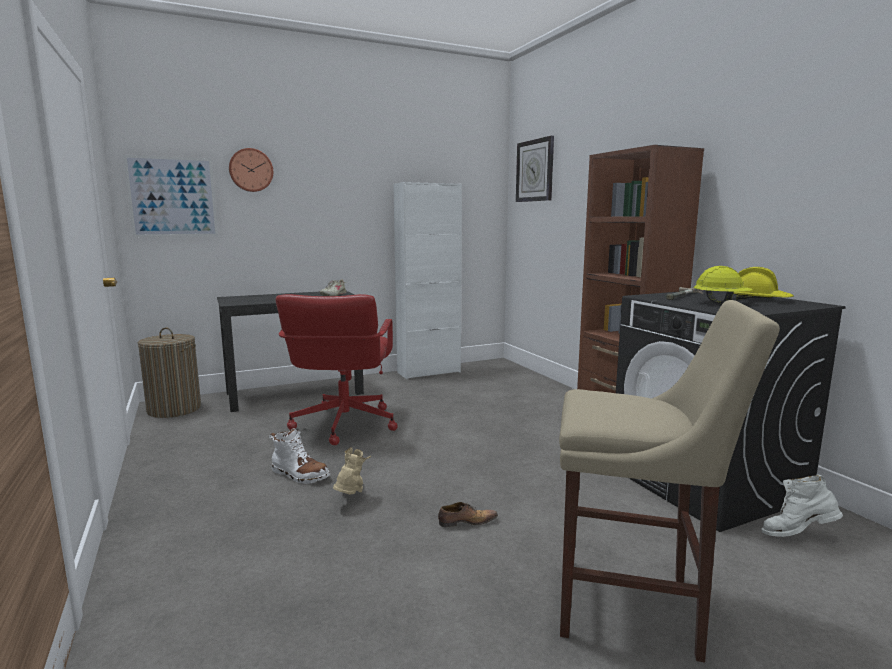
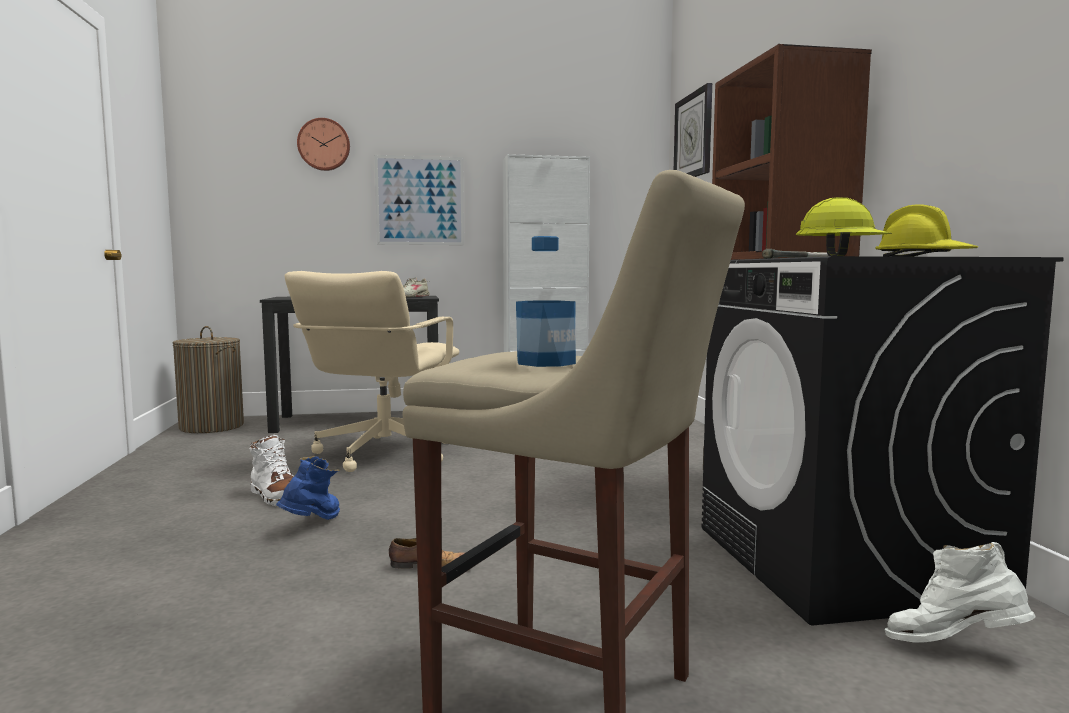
camera: 15 degrees right, 5 degrees down
picture [123,155,218,237] -> picture moved to [374,155,464,245]
red office chair [276,294,398,445] -> beige office chair [285,271,460,472]
beige boot [333,447,371,494] -> blue boot [276,456,340,520]
none -> bottle [516,236,576,367]

